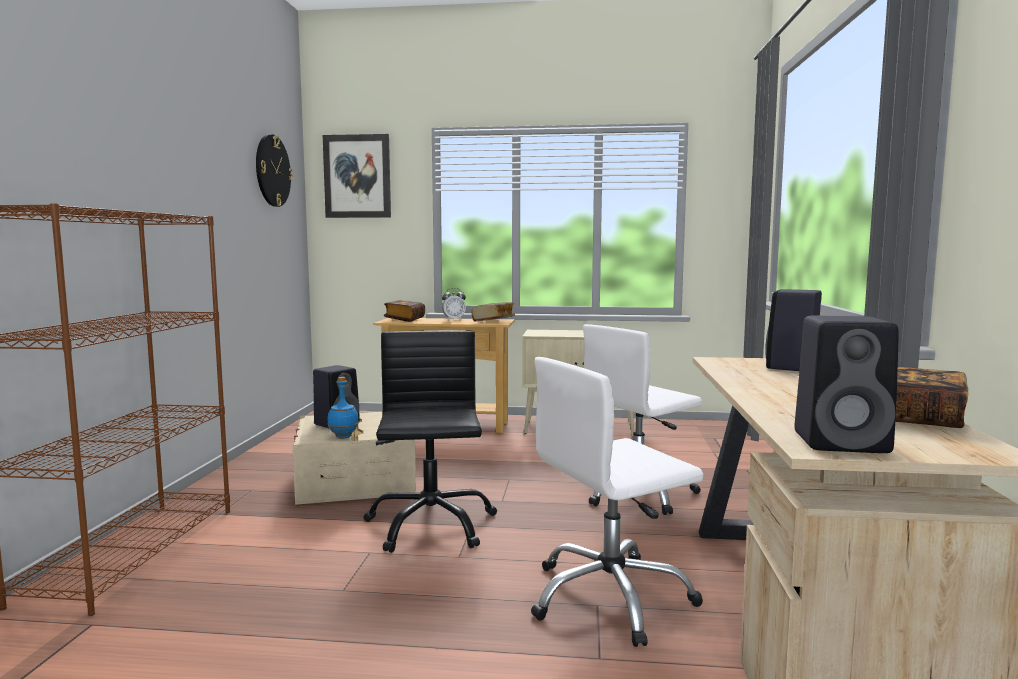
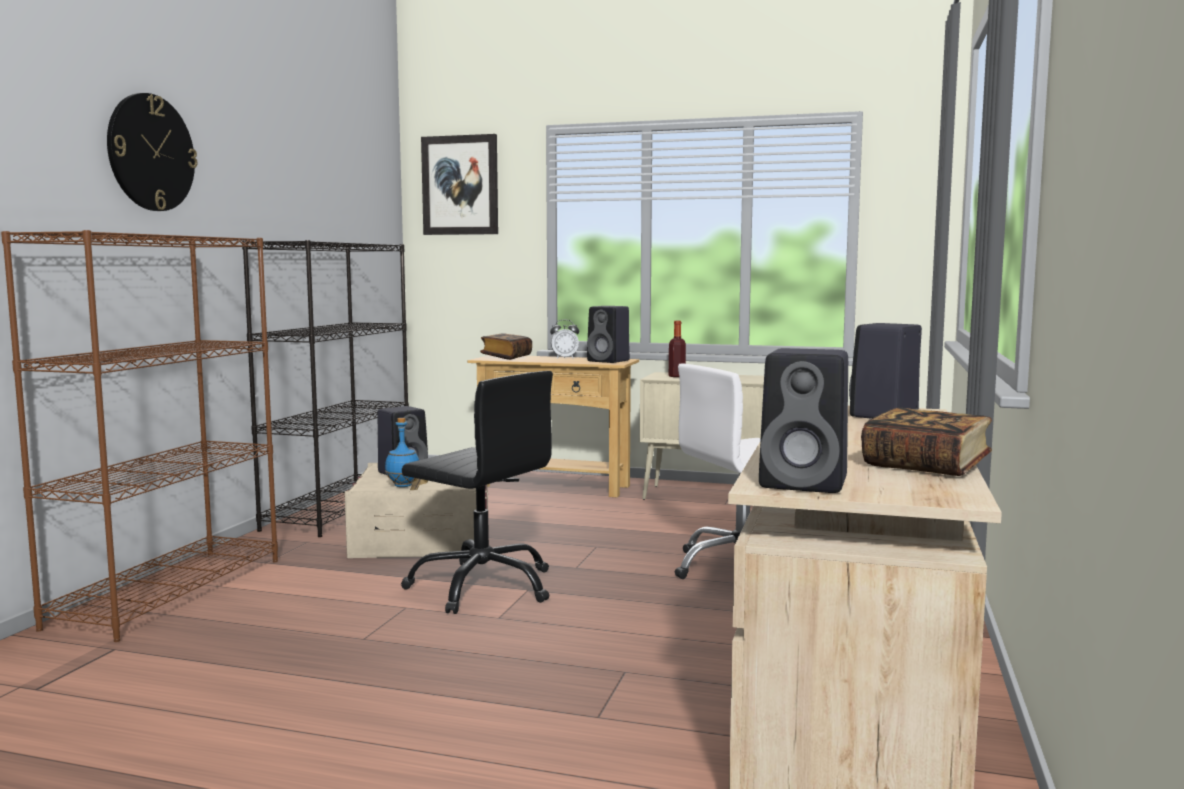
camera: 10 degrees right, 0 degrees up
wall clock [256,134,293,207] -> wall clock moved to [107,93,198,211]
black office chair [363,330,497,553] -> black office chair turned 120 degrees clockwise [401,371,553,614]
book [472,302,515,321] -> black speaker [587,306,630,363]
white office chair [531,357,703,647] -> none
none -> black bookcase [242,240,409,537]
none -> bottle [669,321,686,377]

